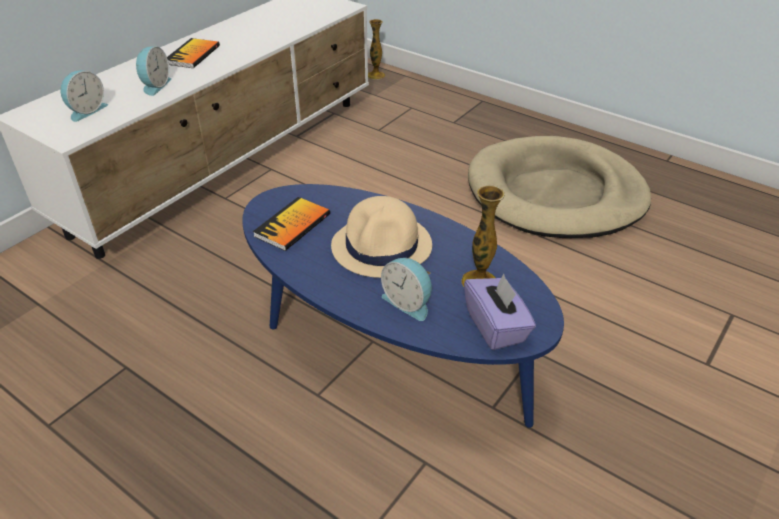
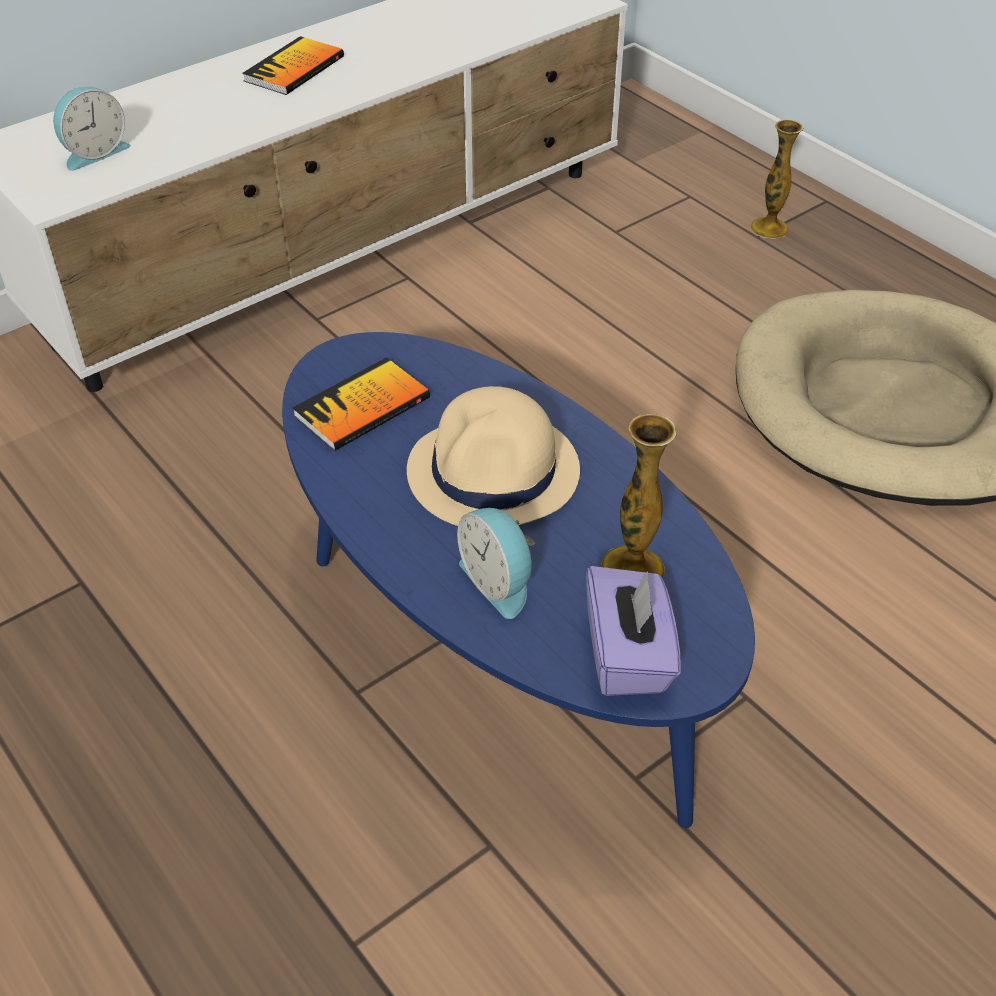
camera: 15 degrees right, 5 degrees up
alarm clock [136,46,171,96] -> none
vase [368,19,385,79] -> vase moved to [751,120,803,239]

